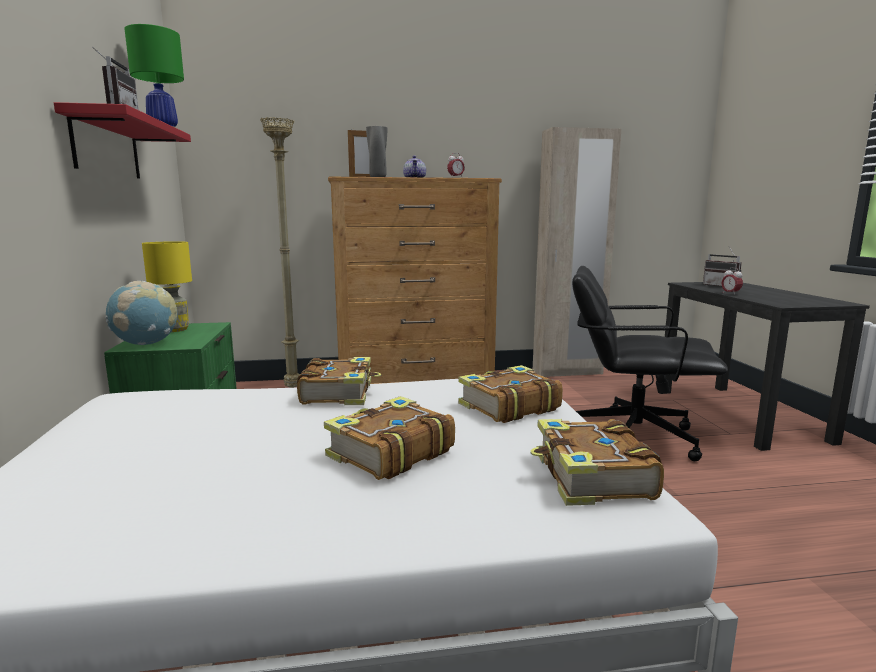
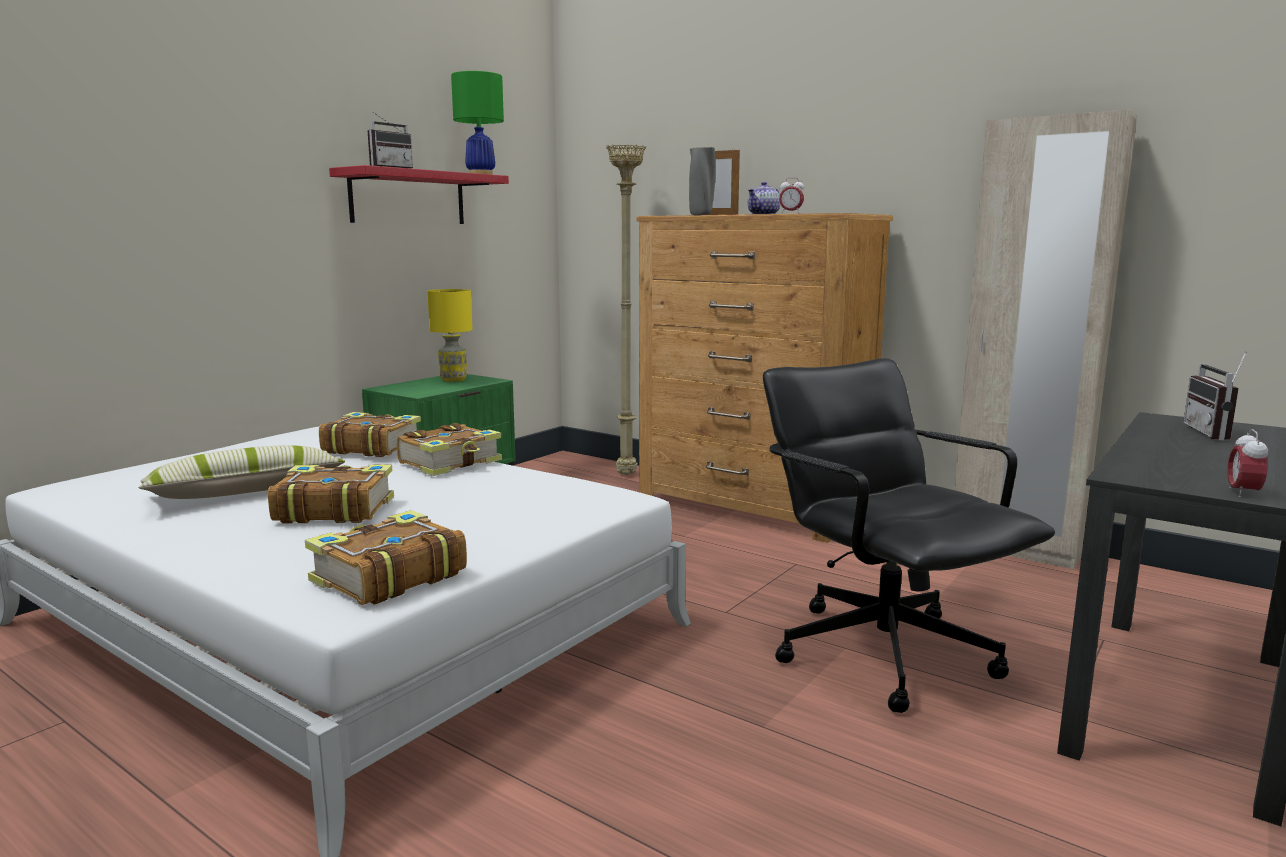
camera: 45 degrees right, 0 degrees up
globe [105,281,177,345] -> none
book [458,365,563,423] -> book moved to [319,412,421,457]
alarm clock [722,268,743,295] -> alarm clock moved to [1227,429,1268,497]
none -> pillow [139,445,345,499]

